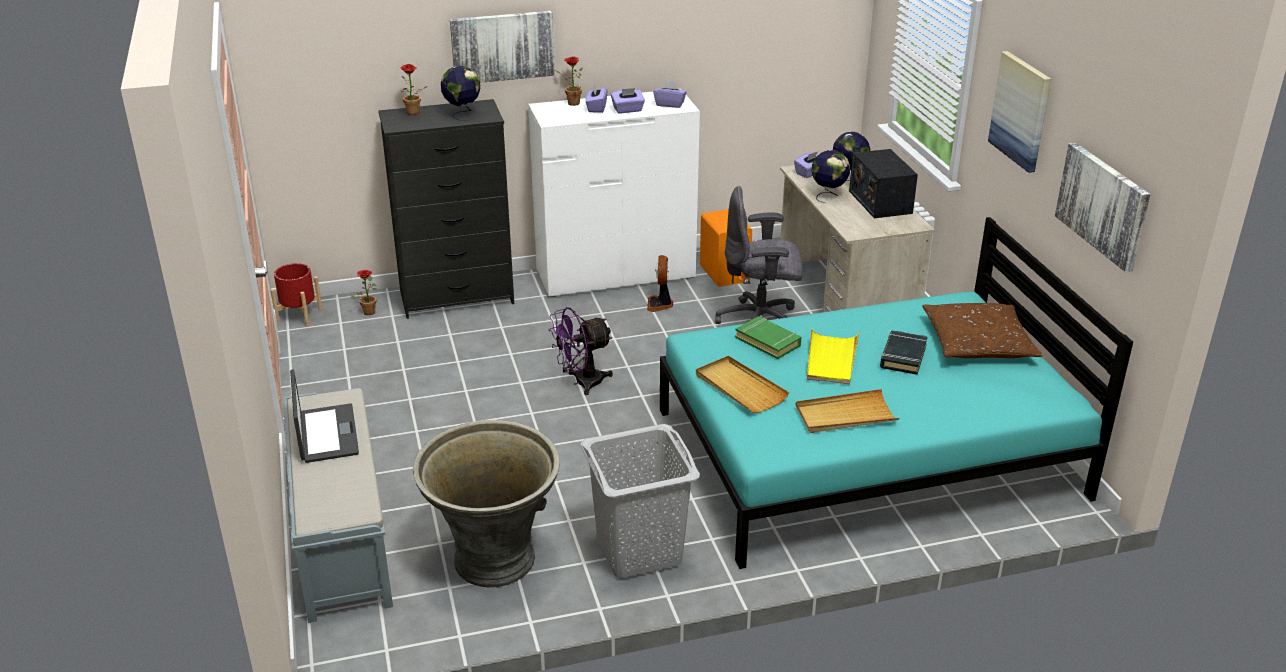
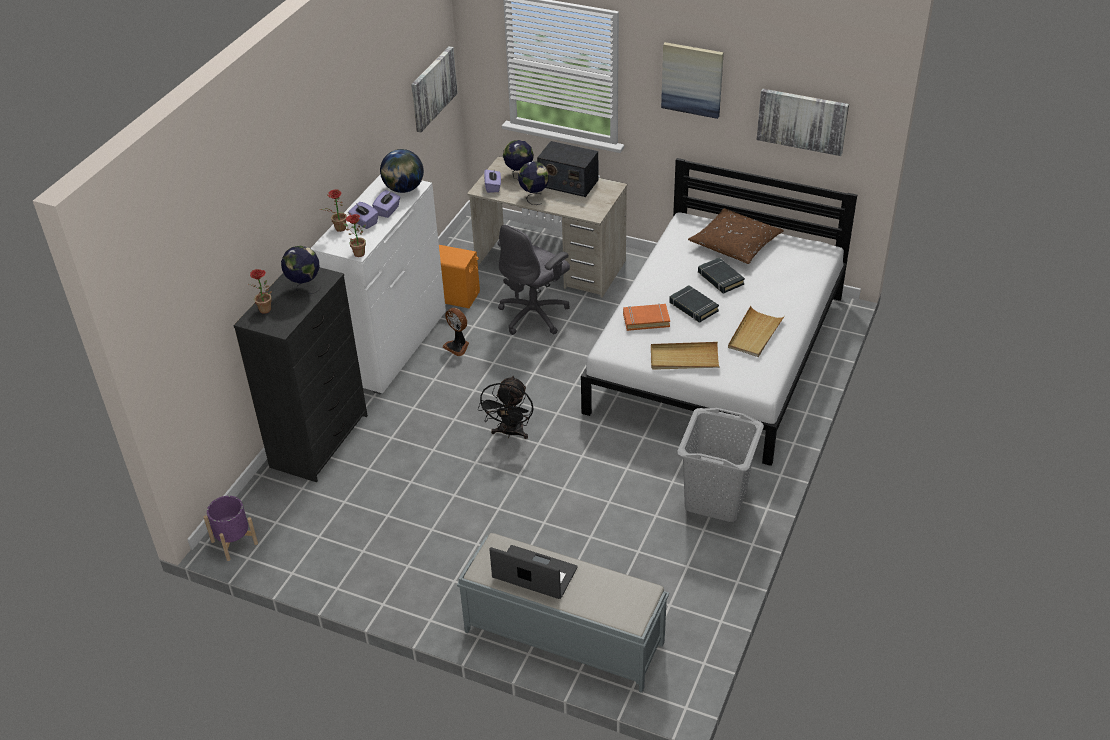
camera: 50 degrees left, 10 degrees up
red planter [270,263,323,326] -> purple planter [204,496,258,561]
potted plant [350,270,377,315] -> potted plant moved to [343,214,366,257]
grey planter [413,420,560,587] -> none
picture [450,11,555,83] -> picture moved to [411,46,458,132]
purple fan [549,307,613,395] -> black fan [478,375,533,439]
purple tissue box [653,80,687,108] -> globe [380,149,424,193]
turquoise bed [660,217,1133,569] -> white bed [581,158,857,466]
green book [735,316,801,359] -> orange book [623,304,670,331]
yellow tray [807,329,859,385] -> black book [669,285,719,323]

